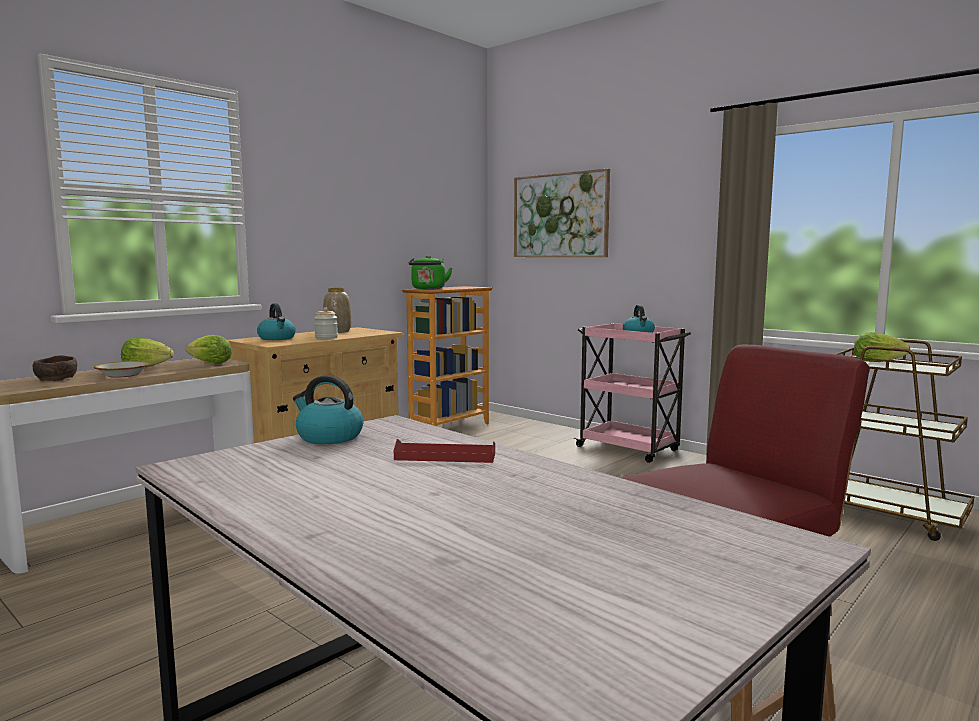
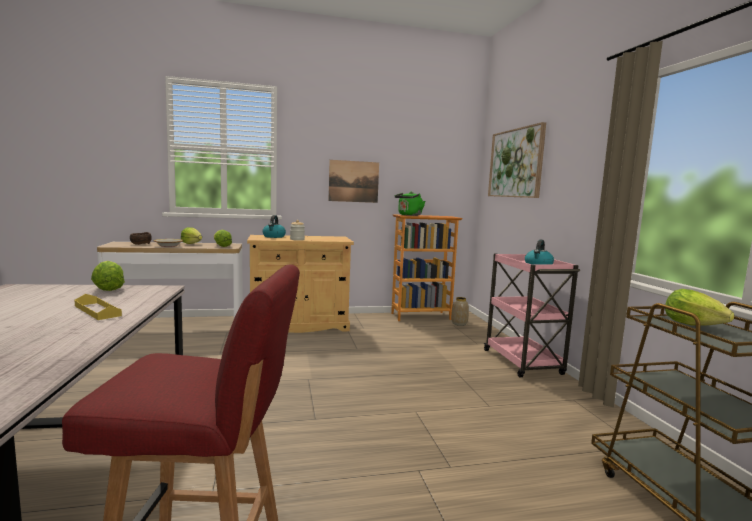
camera: 35 degrees right, 0 degrees up
kettle [293,375,364,444] -> lettuce [91,261,125,291]
vase [323,288,351,333] -> vase moved to [451,297,469,326]
red tray [394,439,495,463] -> yellow tray [75,294,122,320]
none -> picture [329,160,379,203]

